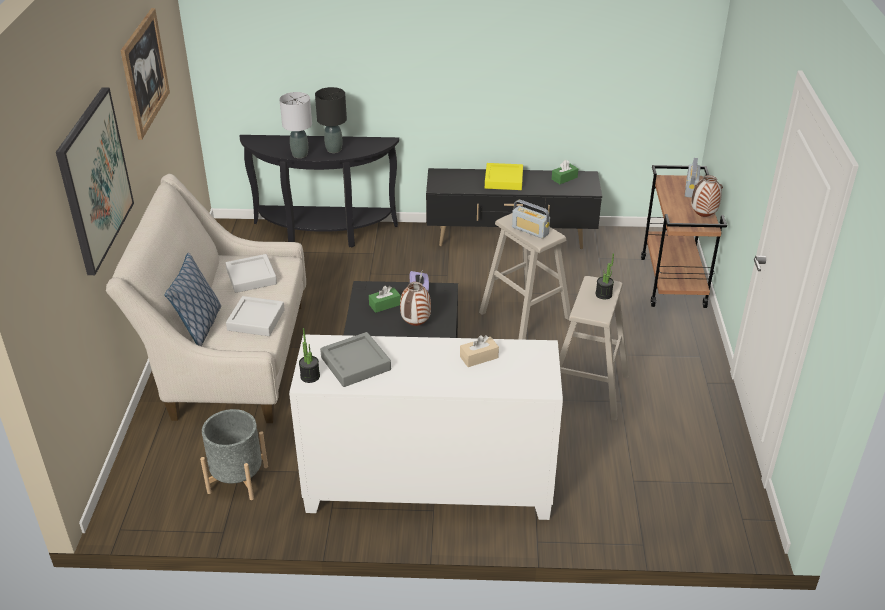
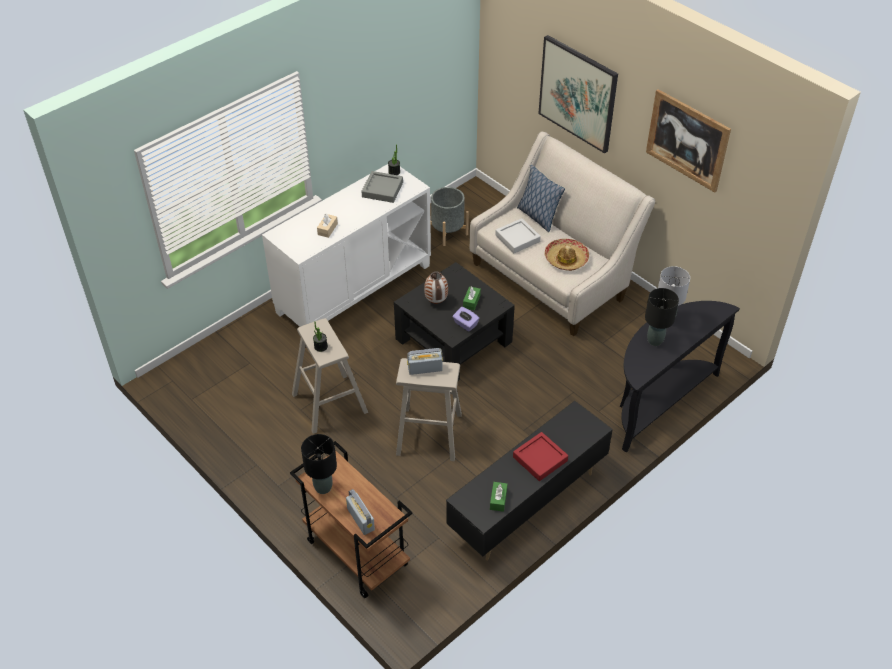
camera: 135 degrees right, 10 degrees up
grey tray [226,254,277,293] -> hat [545,239,589,271]
yellow tray [485,163,523,190] -> red tray [513,432,568,481]
vase [691,175,723,217] -> black table lamp [301,434,337,494]

